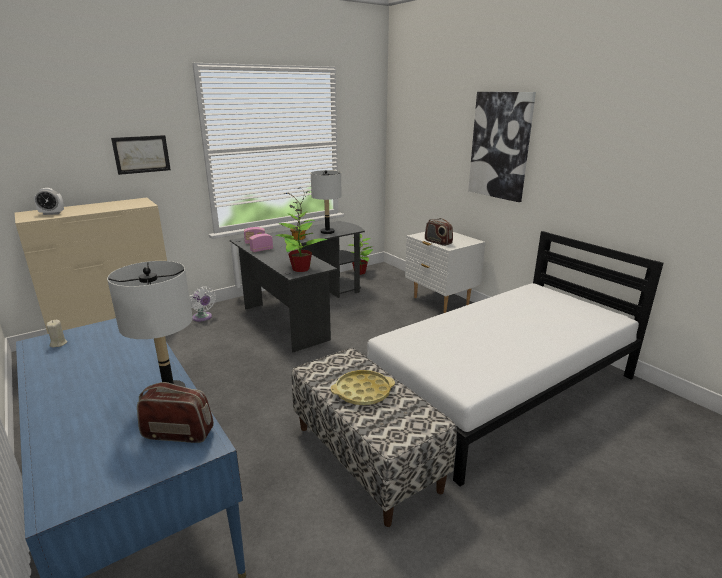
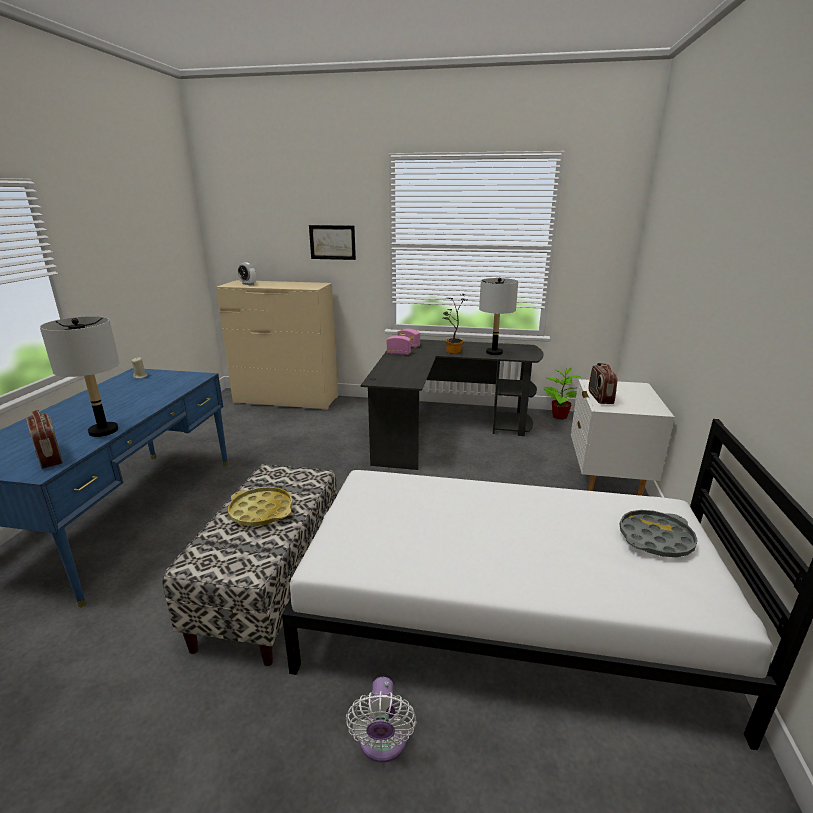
camera: 45 degrees right, 0 degrees up
white fan [191,287,216,321] -> white fan moved to [346,677,416,763]
potted plant [275,211,328,272] -> none
picture [468,92,536,202] -> none
none -> grey tray [620,510,698,557]

